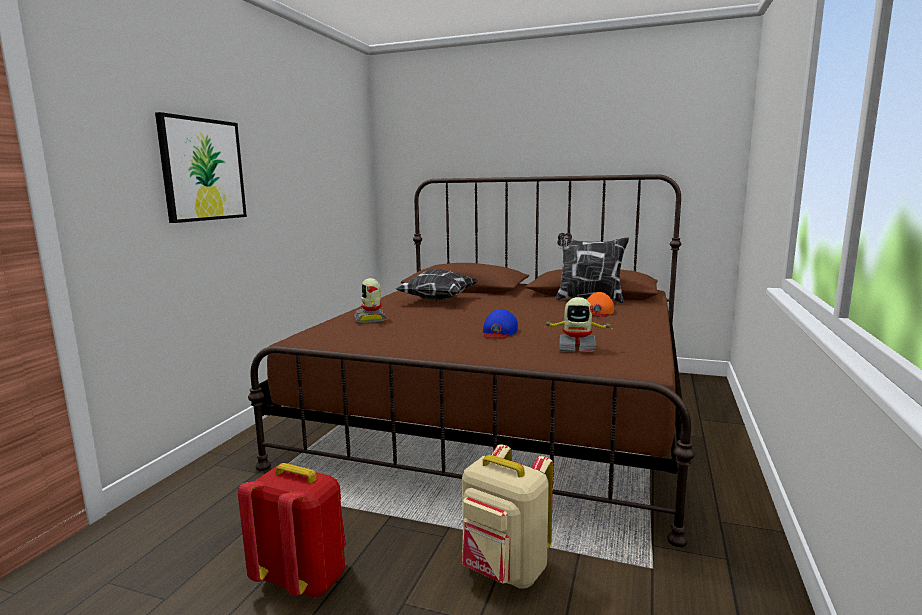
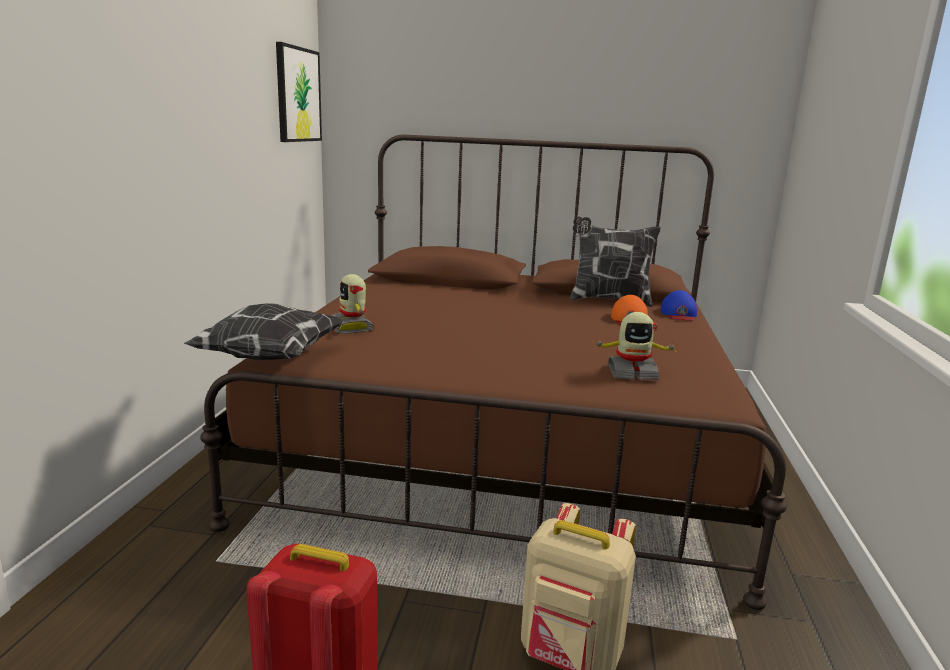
camera: 10 degrees left, 5 degrees up
picture [155,112,247,223] -> picture moved to [276,42,322,142]
pillow [395,268,478,301] -> pillow moved to [184,303,344,360]
blue cap [483,309,518,338] -> blue cap moved to [661,290,697,321]

